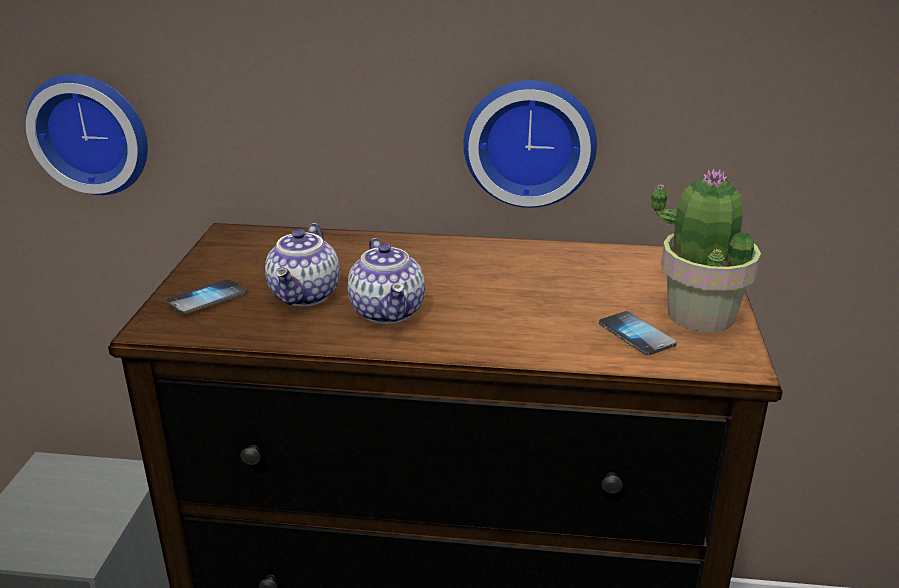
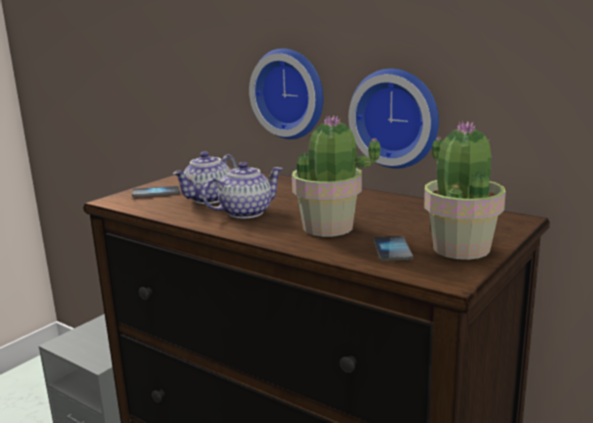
camera: 30 degrees right, 10 degrees down
wall clock [26,74,148,195] -> wall clock moved to [249,48,323,139]
teapot [348,238,425,324] -> teapot turned 135 degrees counterclockwise [203,162,283,219]
none -> potted plant [292,115,381,237]

